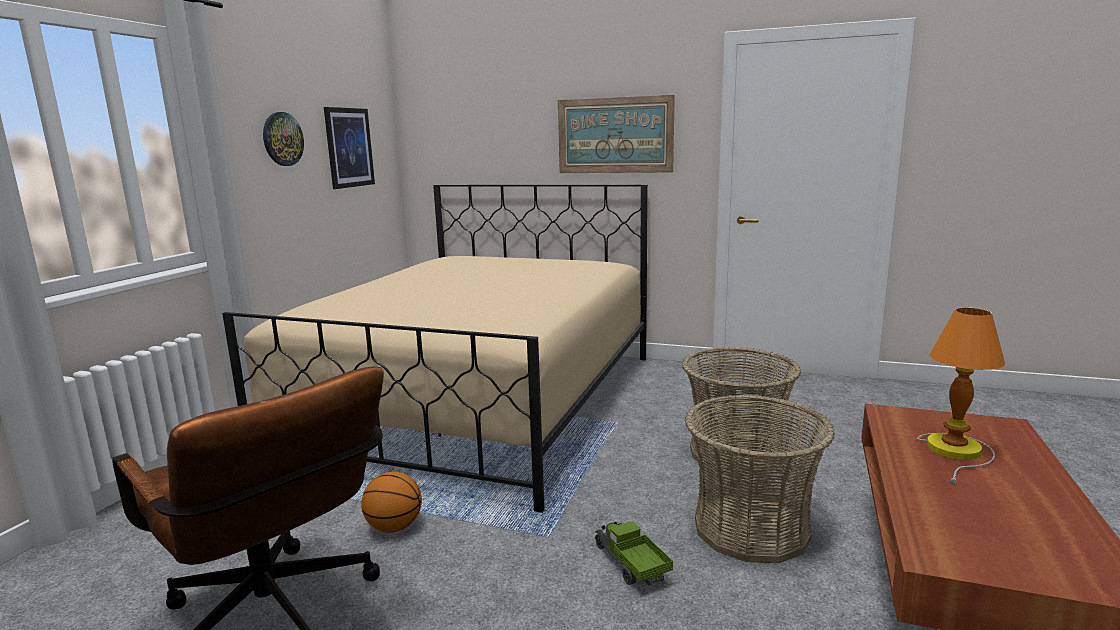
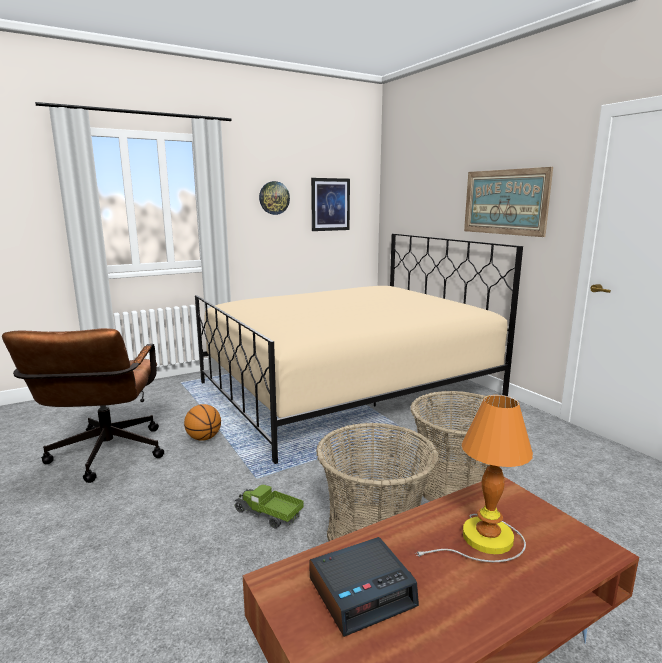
camera: 40 degrees right, 0 degrees up
toy truck [595,521,673,587] -> toy truck turned 75 degrees counterclockwise [234,485,304,528]
none -> alarm clock [309,537,419,637]

